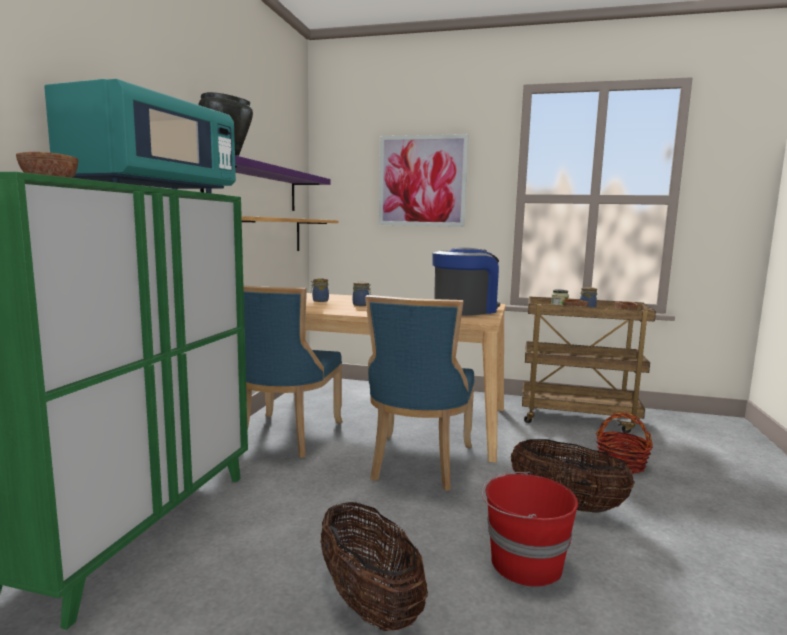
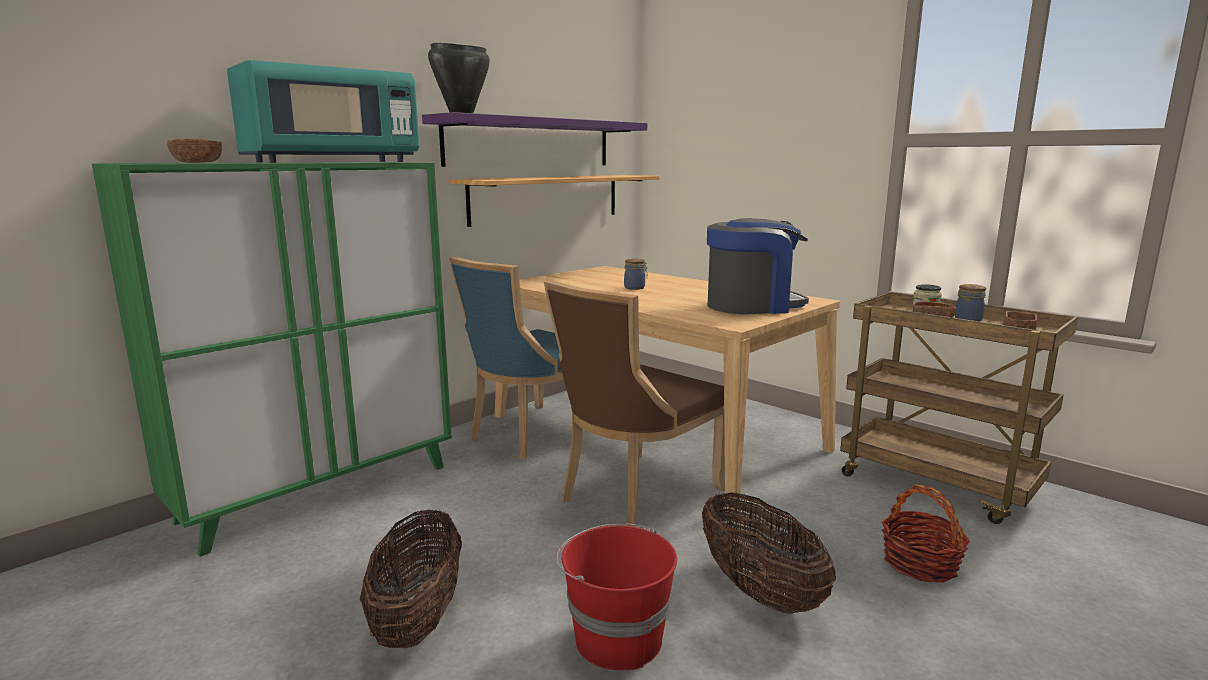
camera: 30 degrees right, 5 degrees up
jar [311,278,329,302] -> none
blue chair [365,295,475,491] -> brown chair [544,280,725,527]
picture [379,134,468,227] -> none

